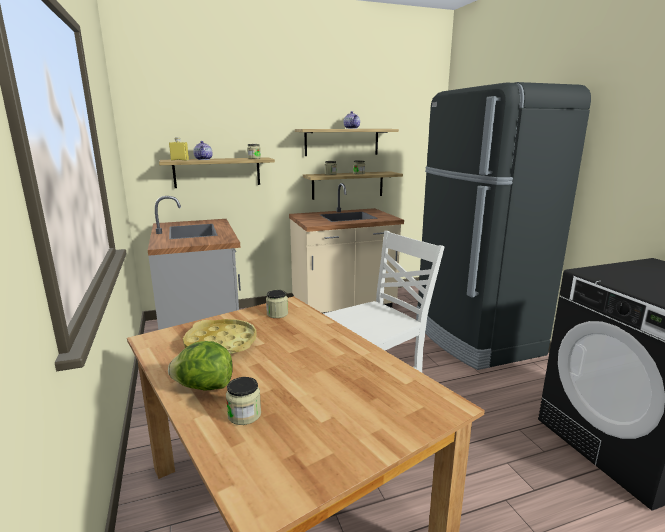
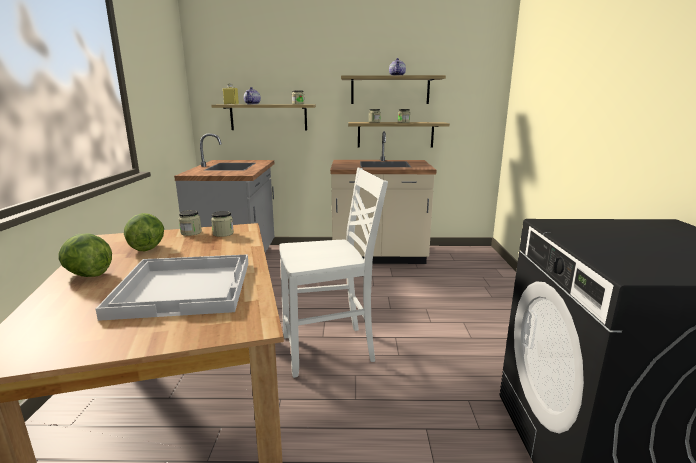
camera: 20 degrees right, 0 degrees up
yellow tray [183,319,257,354] -> lettuce [124,213,164,251]
jar [226,377,261,425] -> jar moved to [179,210,202,236]
black fridge [416,82,591,370] -> none
none -> white tray [96,254,248,321]

